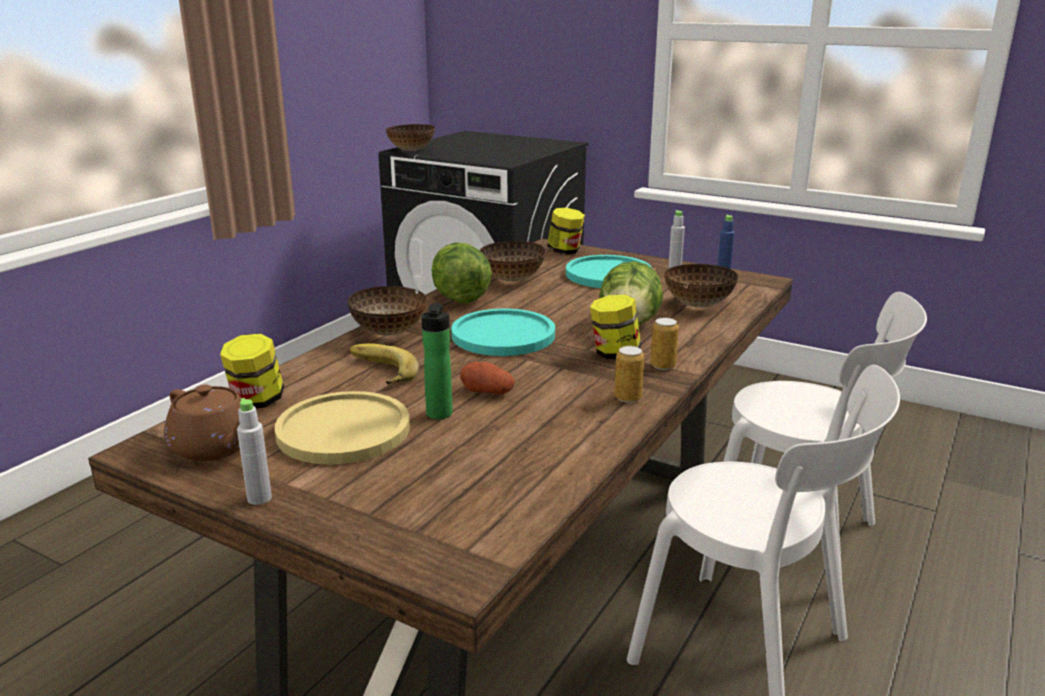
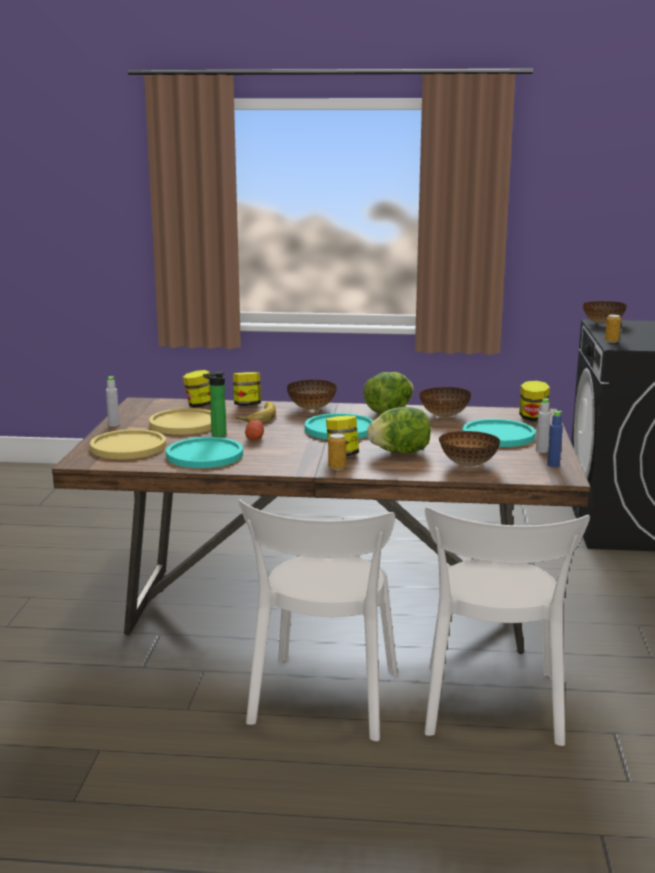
camera: 65 degrees right, 5 degrees down
brown teapot [164,385,241,461] -> none
can [614,346,644,403] -> can moved to [605,315,621,343]
none -> yellow plate [90,429,166,459]
none -> turquoise plate [166,437,243,468]
none -> jar [233,372,261,406]

